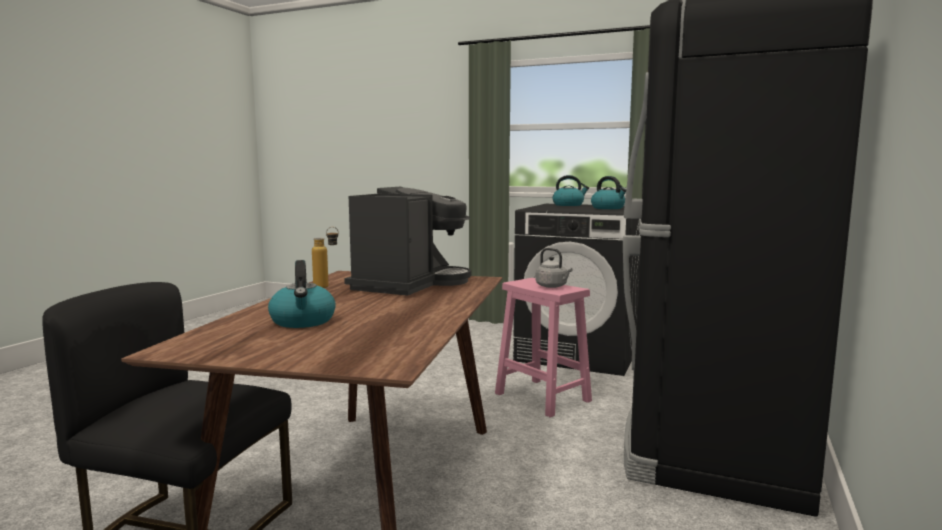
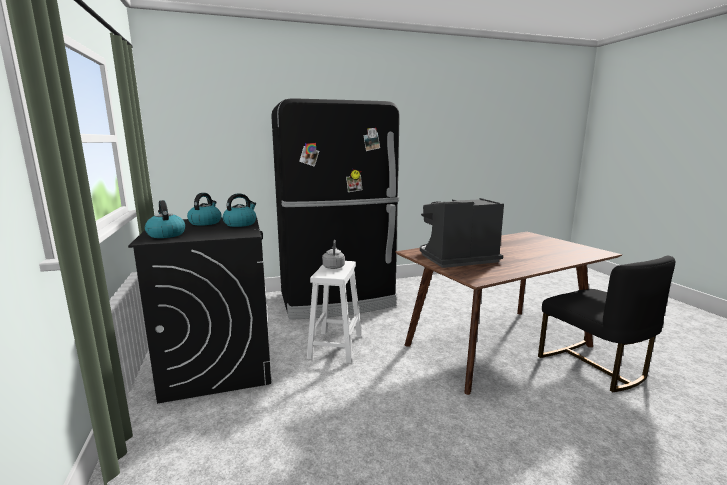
camera: 130 degrees left, 5 degrees up
kettle [268,260,336,328] -> kettle moved to [223,193,256,227]
bottle [312,227,339,288] -> none
pink stool [495,278,592,417] -> white stool [307,261,362,363]

